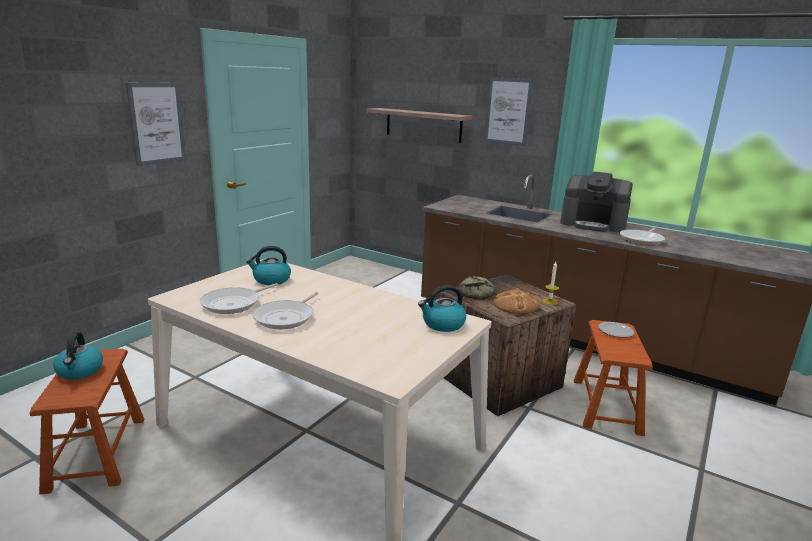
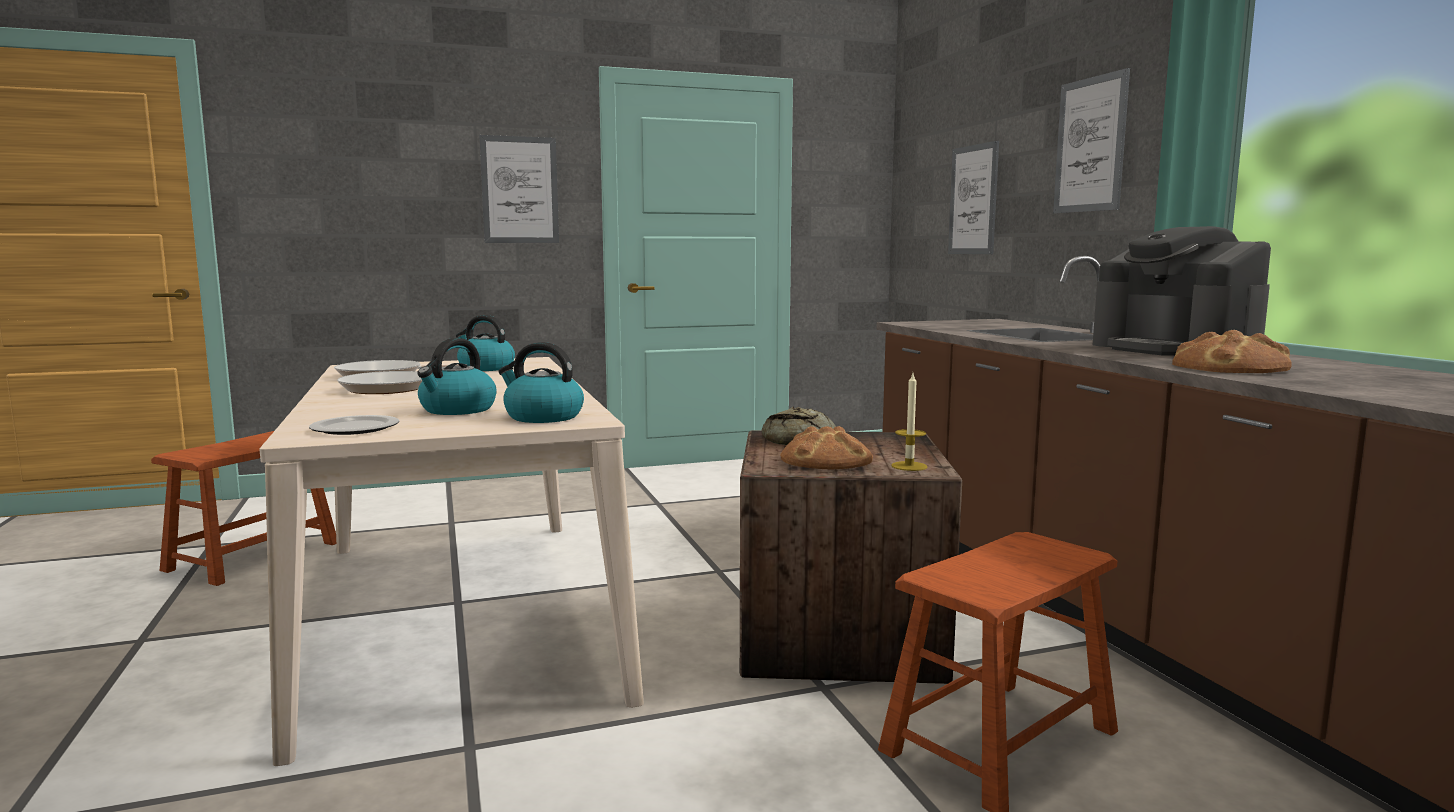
camera: 40 degrees right, 10 degrees down
kettle [53,332,103,380] -> kettle moved to [417,338,497,415]
shelf [366,108,472,143] -> picture [948,141,999,254]
plate [598,322,634,337] -> plate moved to [309,415,399,435]
frying pan [620,228,665,246] -> bread [1172,330,1292,373]

